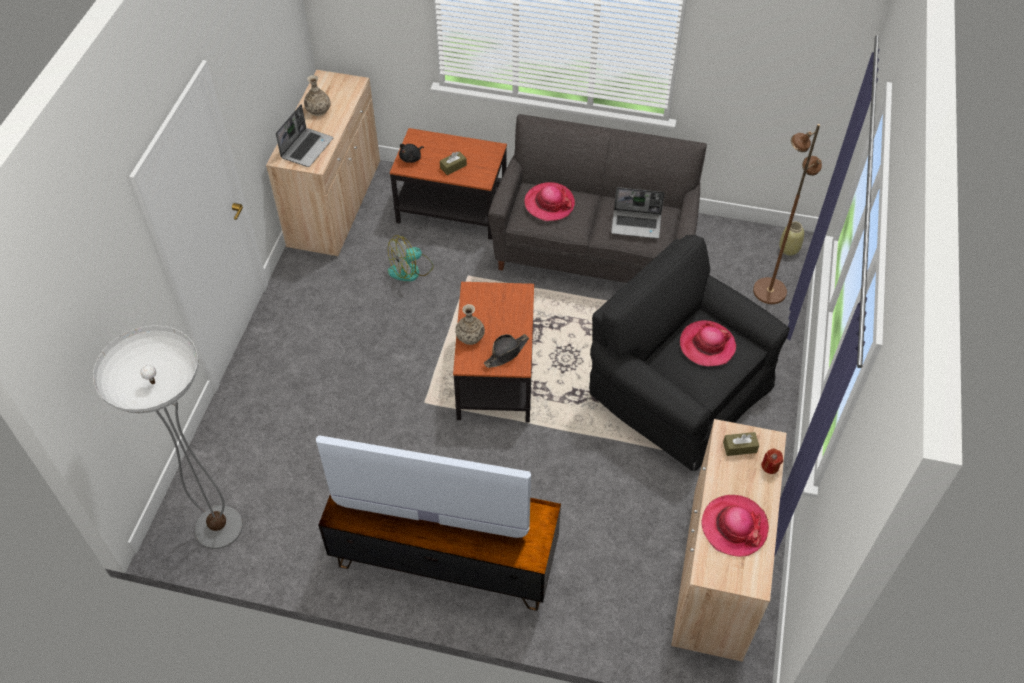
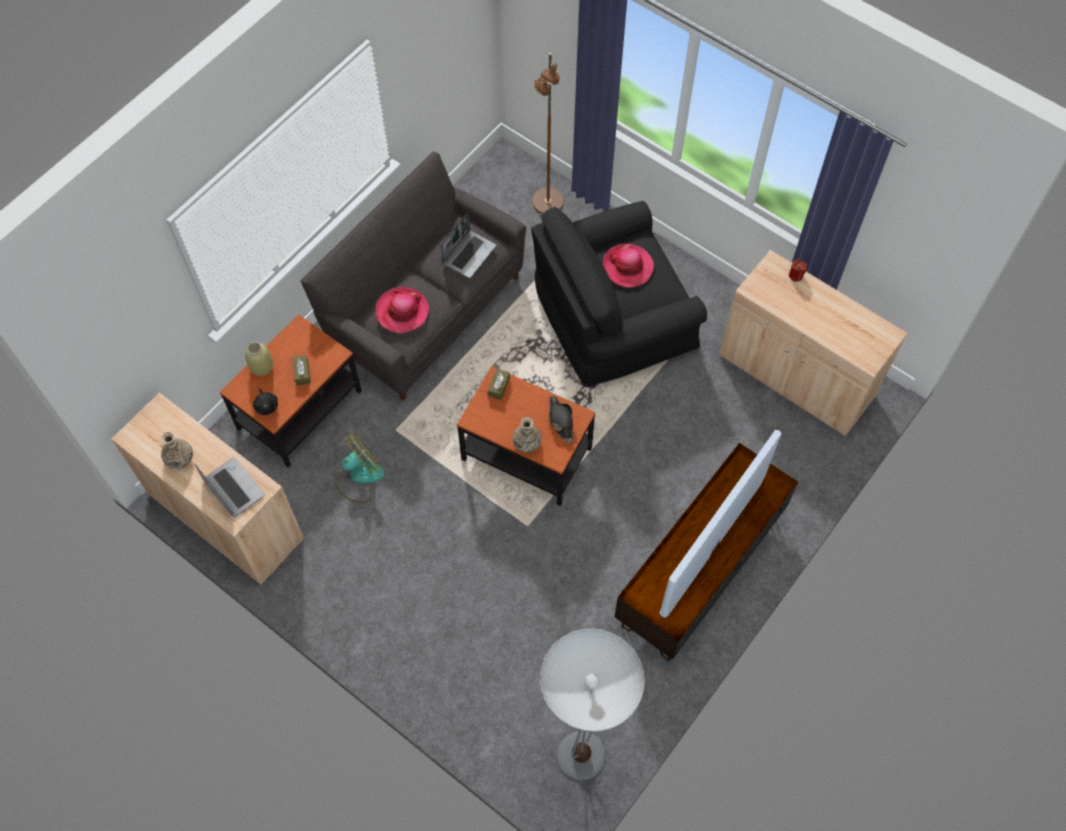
camera: 65 degrees left, 10 degrees up
fan [388,235,434,281] -> fan turned 120 degrees counterclockwise [335,433,385,503]
hat [702,495,769,557] -> none
brown tissue box [723,432,759,456] -> brown tissue box moved to [488,369,510,400]
beige vase [779,222,804,256] -> beige vase moved to [245,342,273,376]

